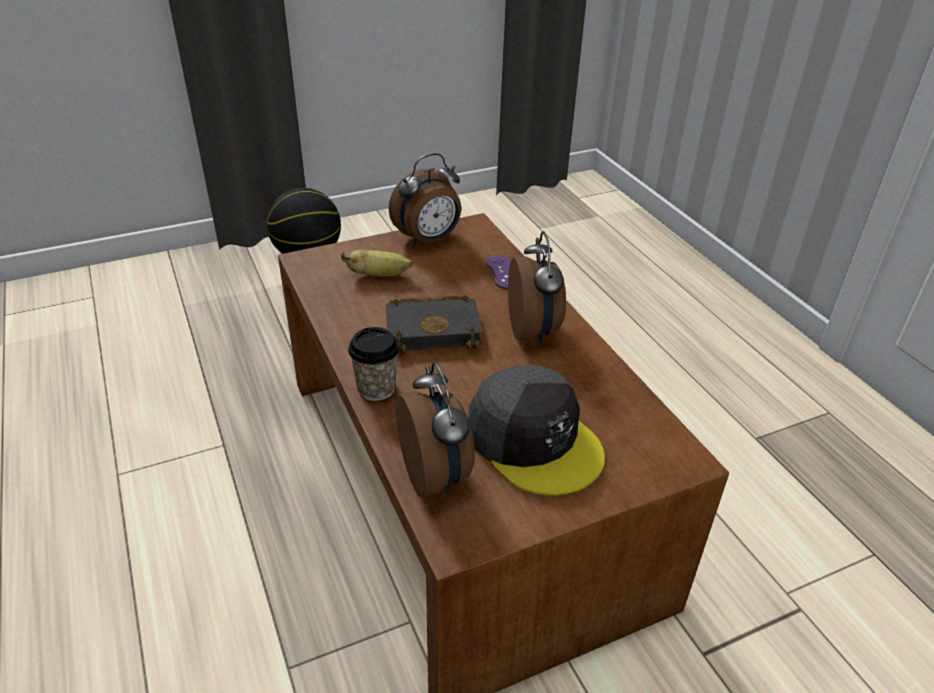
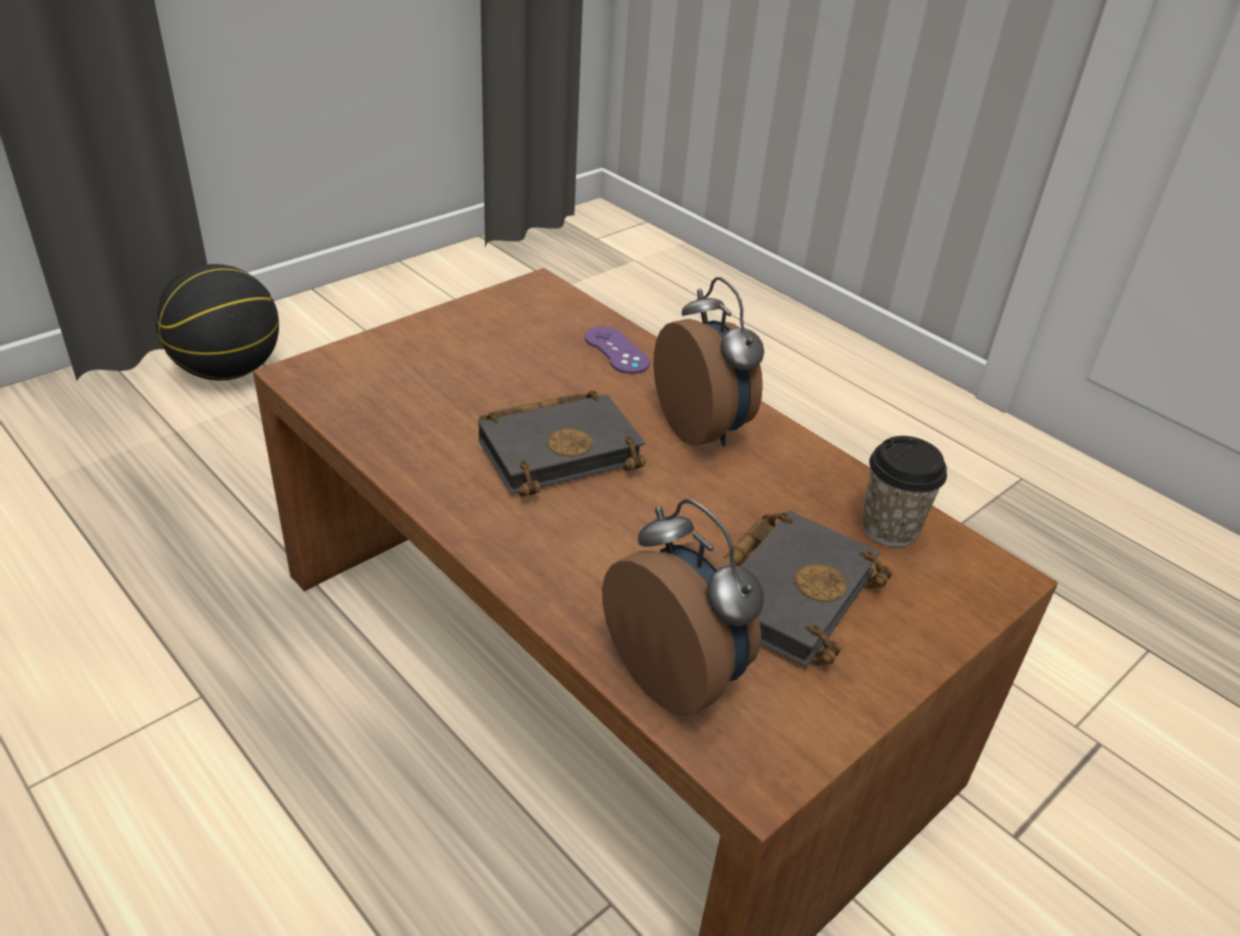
camera: 20 degrees left, 0 degrees up
banana [341,250,412,276] -> none
cup [348,327,399,401] -> cup moved to [862,436,947,547]
alarm clock [389,153,461,246] -> none
grey cap [468,365,605,495] -> black book [724,511,893,667]

